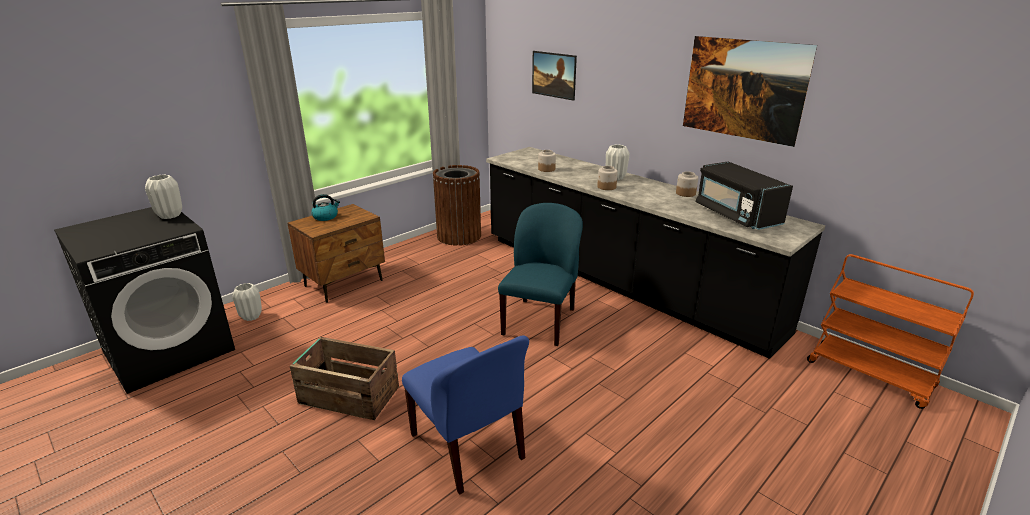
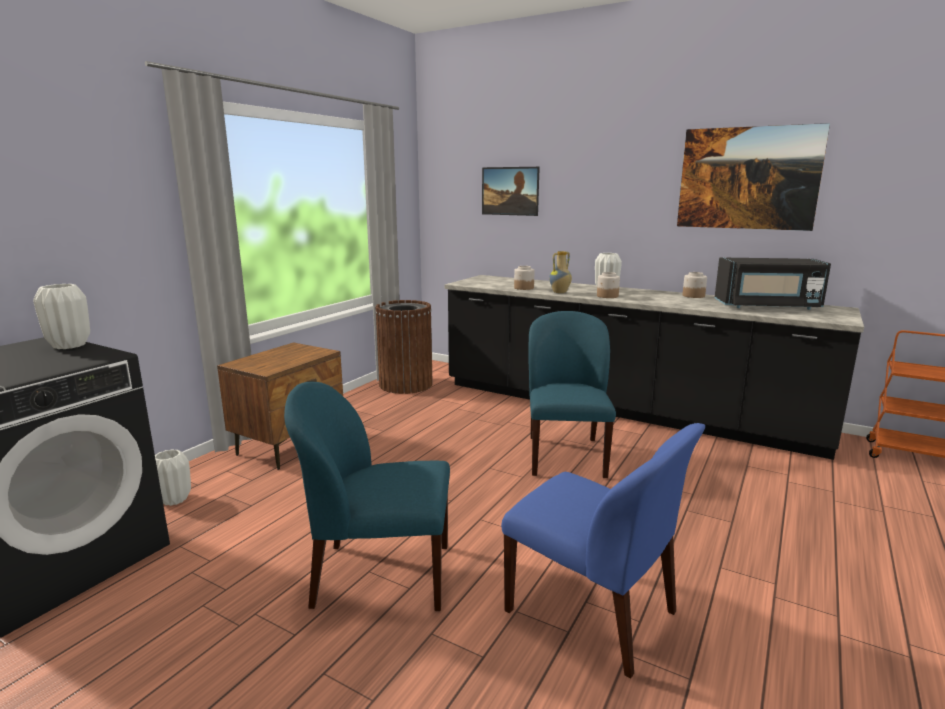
camera: 15 degrees left, 10 degrees down
crate [290,337,399,420] -> blue chair [284,382,450,611]
kettle [311,194,340,221] -> none
black microwave [696,162,793,230] -> black microwave turned 45 degrees counterclockwise [715,258,831,310]
none -> vase [549,251,572,293]

